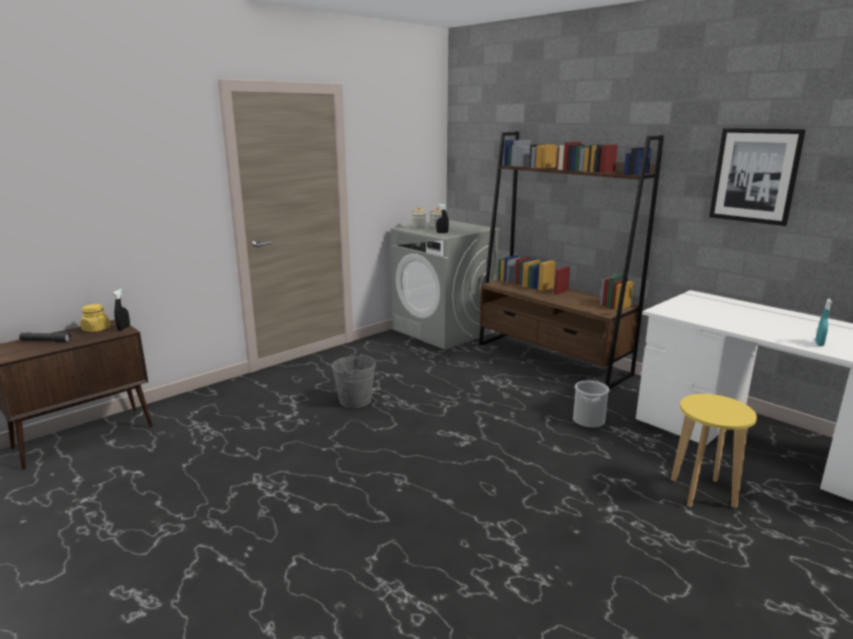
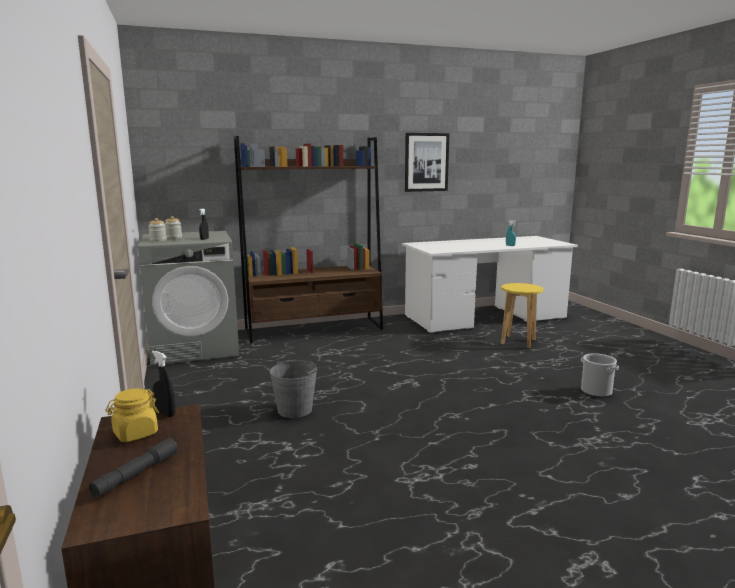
camera: 65 degrees left, 5 degrees down
bucket [573,380,610,428] -> bucket moved to [581,353,619,397]

